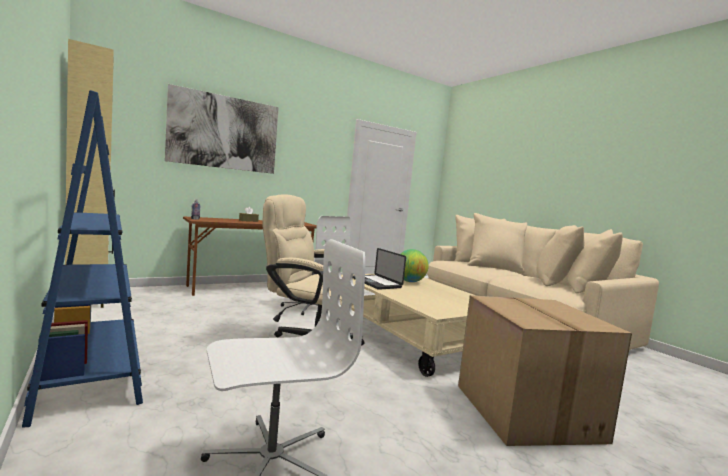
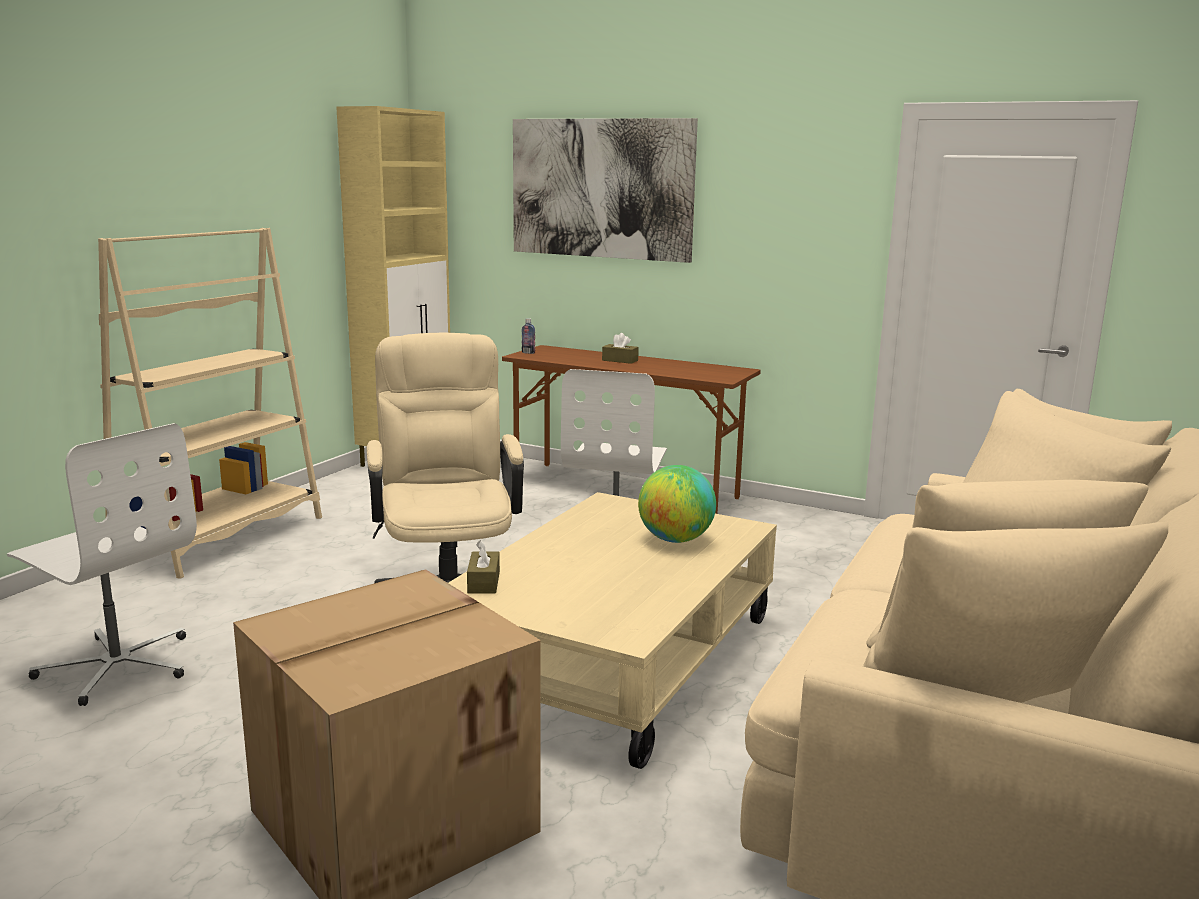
camera: 60 degrees right, 10 degrees up
blue bookcase [22,90,143,428] -> beige bookcase [98,228,322,579]
laptop [353,248,406,290] -> none
none -> brown tissue box [467,540,500,594]

